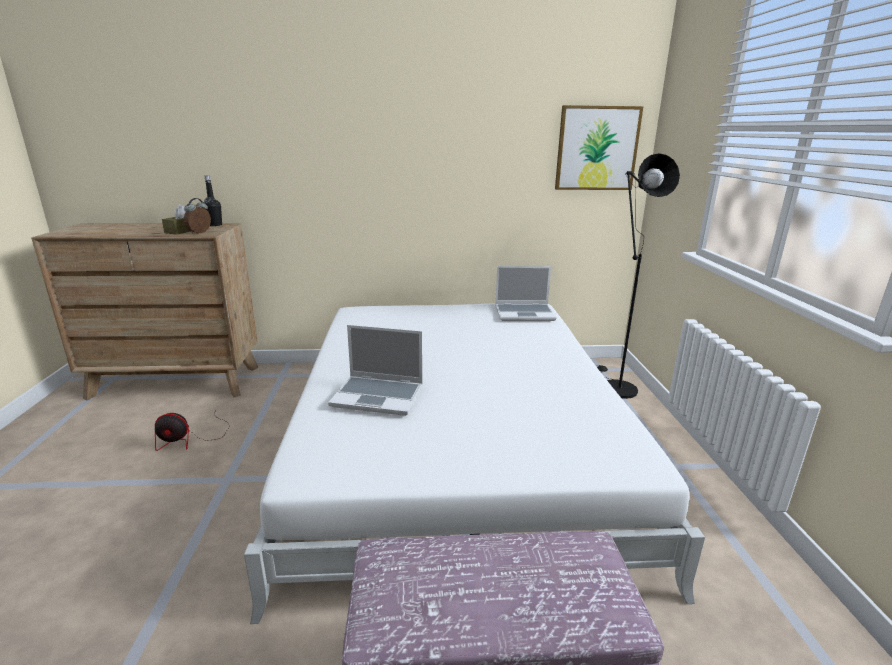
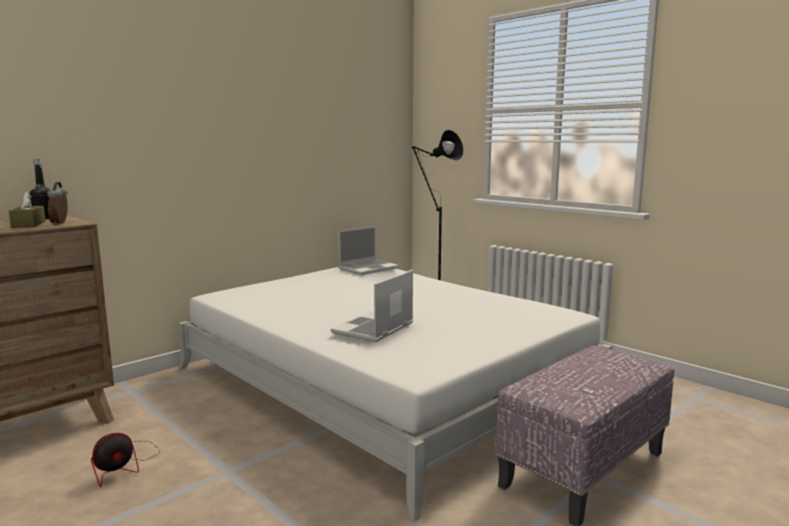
camera: 40 degrees left, 10 degrees down
laptop [328,325,423,416] -> laptop turned 150 degrees clockwise [331,270,413,342]
picture [555,105,644,190] -> none

